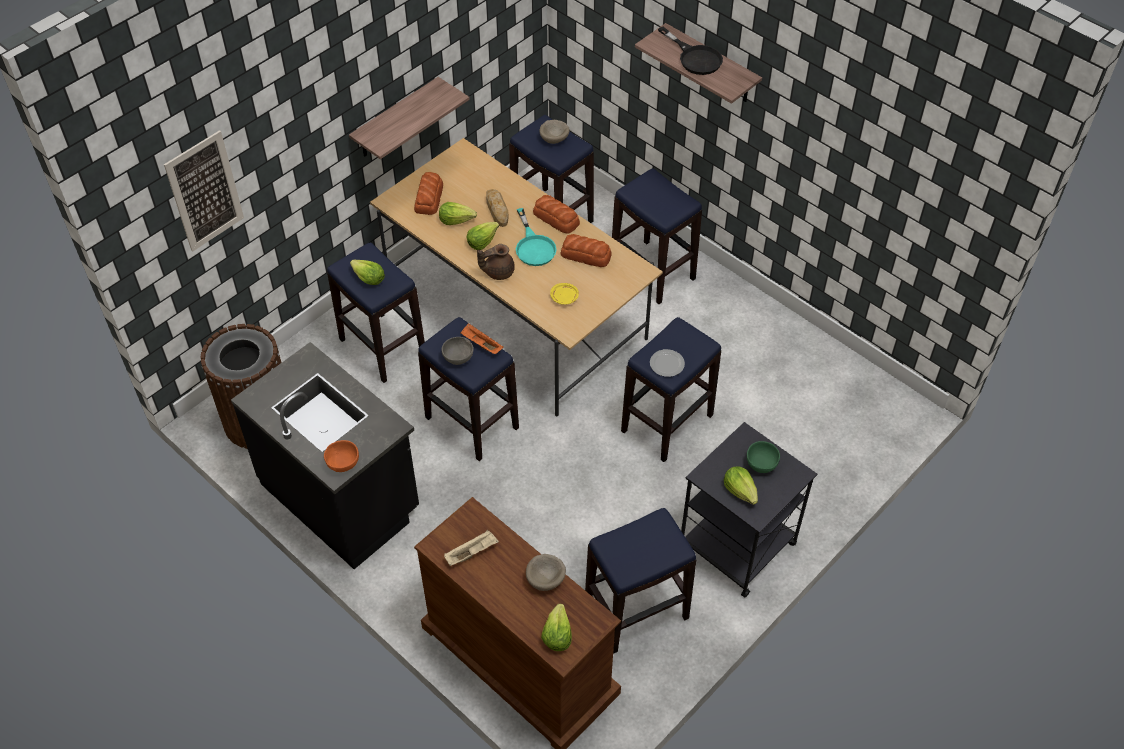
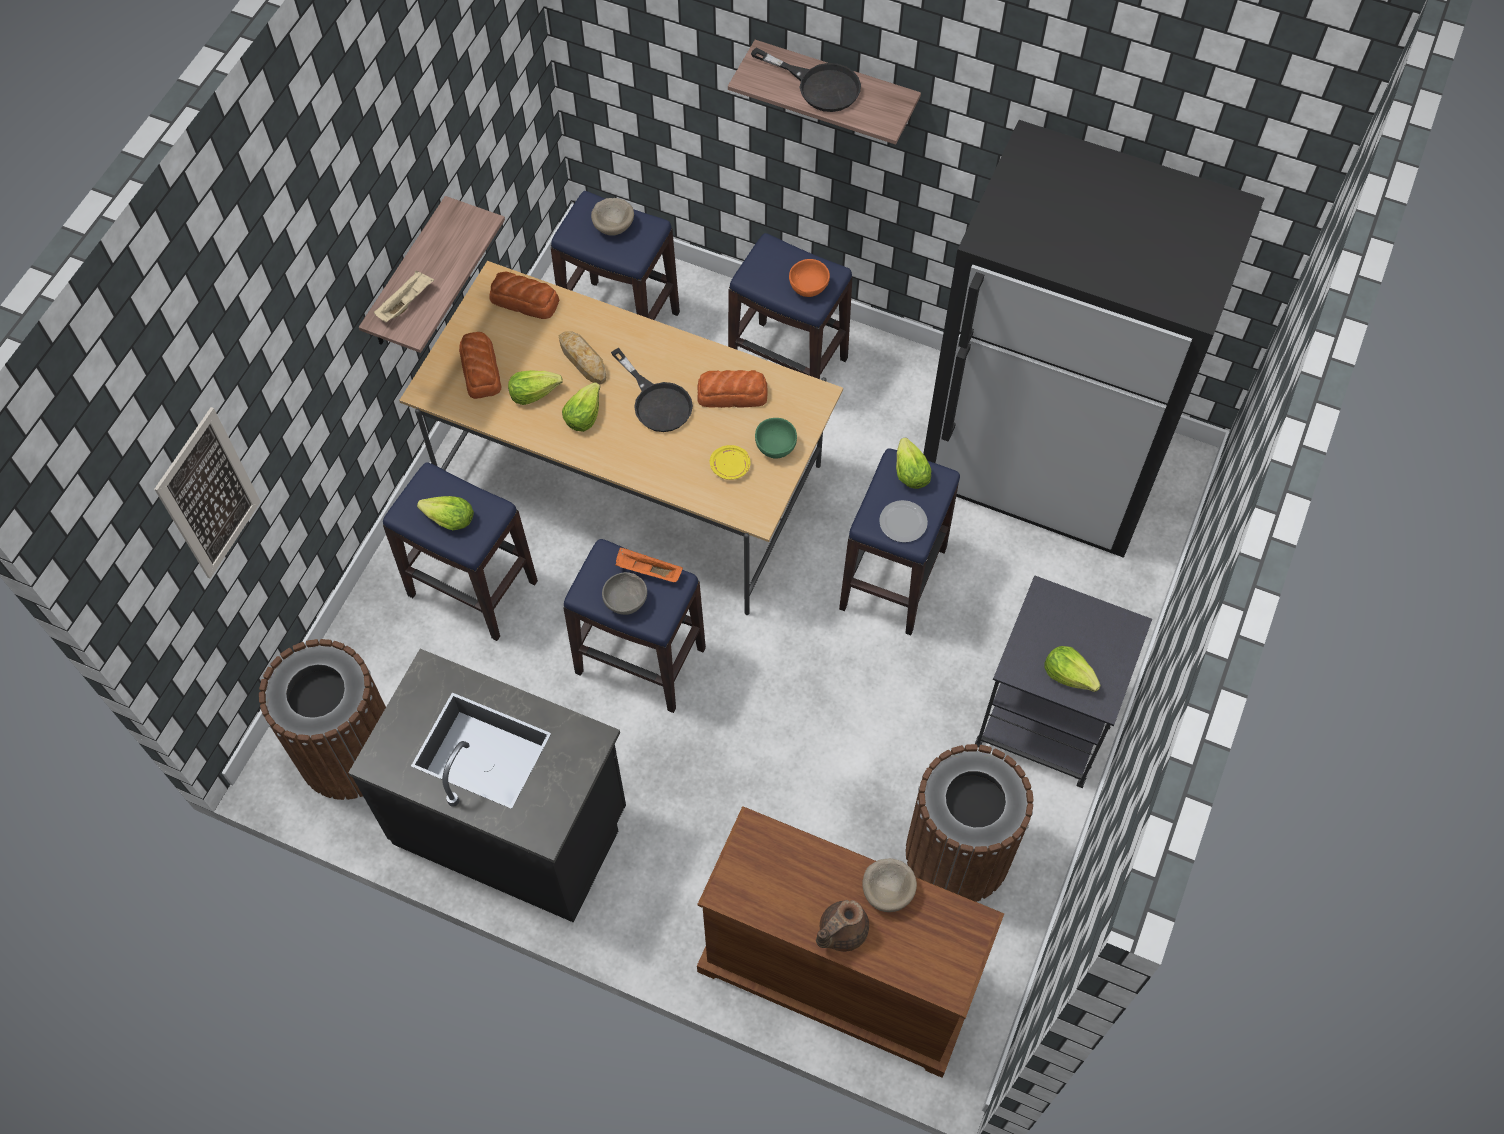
camera: 20 degrees left, 10 degrees up
orange bowl [324,440,359,472] -> orange bowl moved to [789,259,830,297]
beige tray [444,530,499,566] -> beige tray moved to [374,271,434,323]
brown teapot [477,244,515,280] -> brown teapot moved to [816,900,869,952]
turquoise frying pan [516,208,557,266] -> black frying pan [611,348,693,432]
bread [533,195,580,234] -> bread moved to [489,271,559,319]
lettuce [541,604,572,651] -> lettuce moved to [896,438,931,489]
stool [585,508,696,654] -> brown trash can [905,744,1034,902]
green bowl [747,441,780,473] -> green bowl moved to [755,418,797,459]
none -> black fridge [923,120,1265,558]

